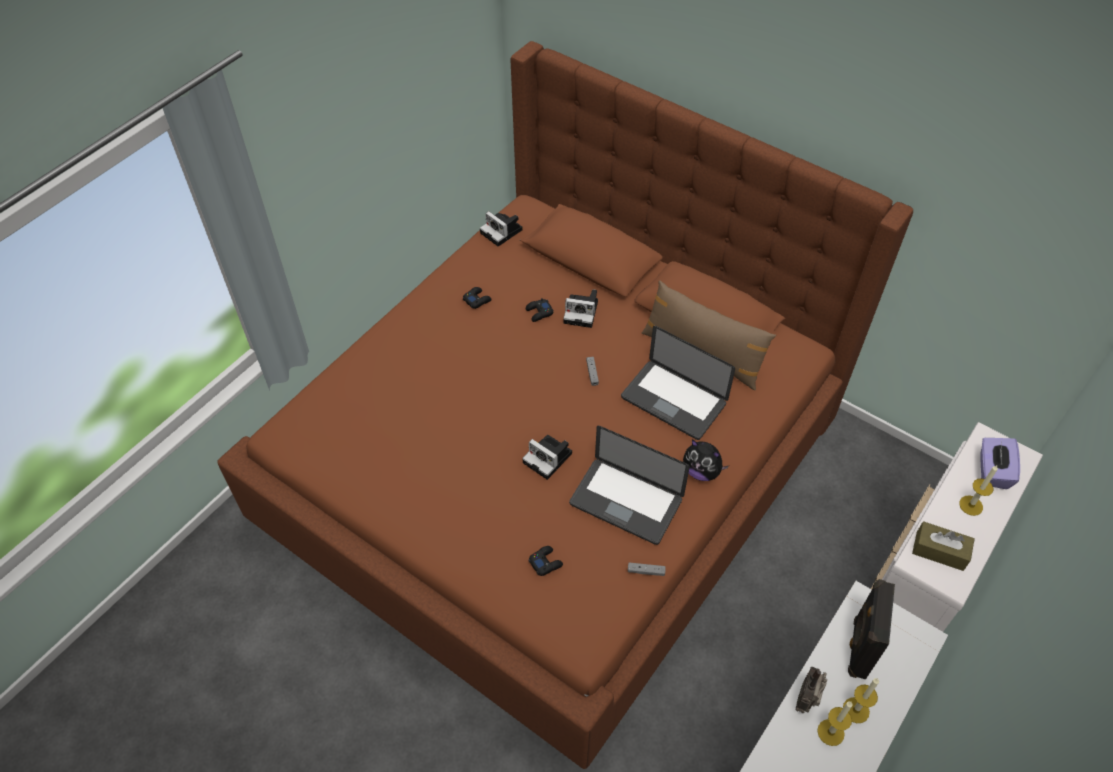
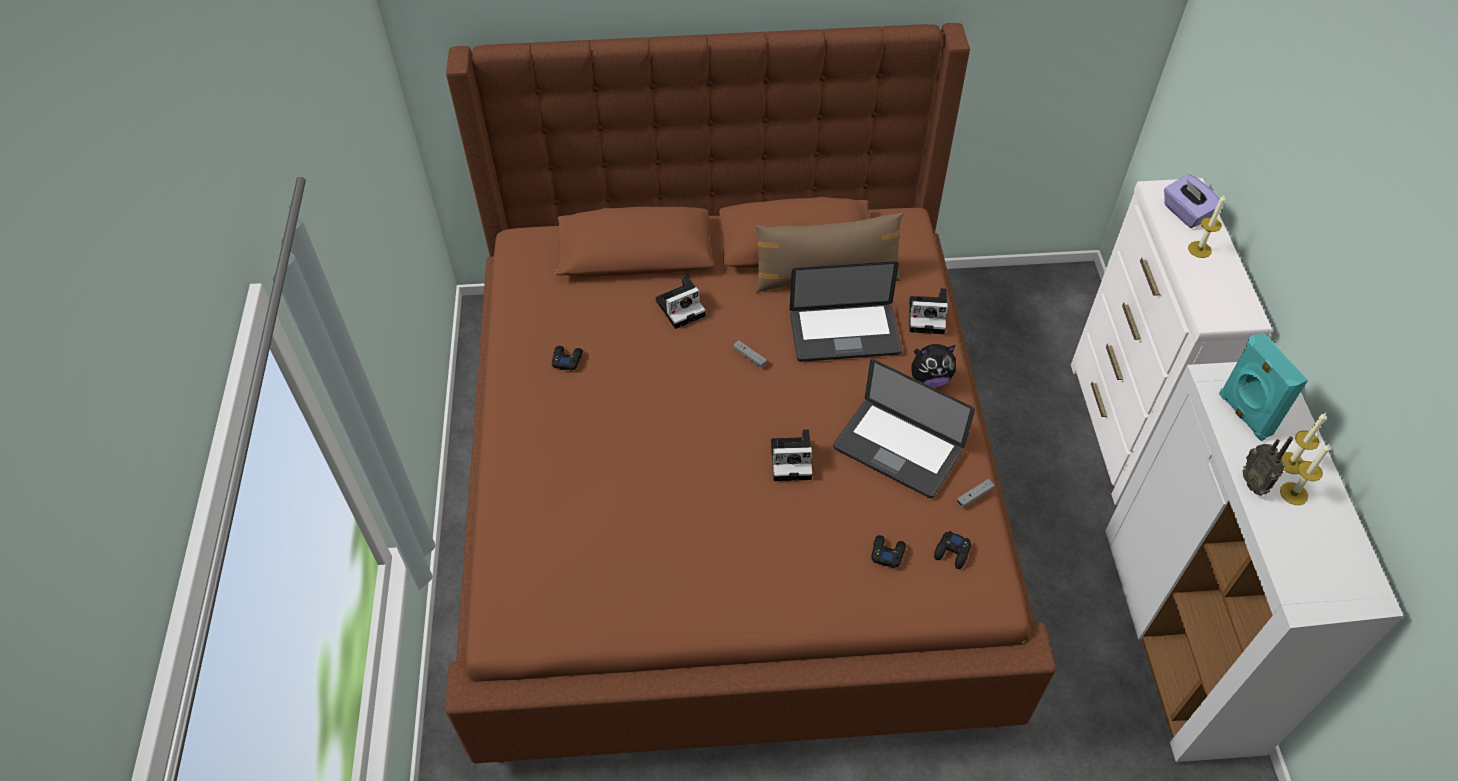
camera: 40 degrees left, 0 degrees up
camera [480,211,523,246] -> camera moved to [909,288,948,334]
black game controller [526,298,554,322] -> black game controller moved to [934,531,971,569]
laptop [569,426,690,545] -> laptop turned 45 degrees clockwise [833,359,975,498]
black speaker [848,579,895,679] -> turquoise speaker [1219,333,1308,441]
brown tissue box [912,521,975,571] -> none

